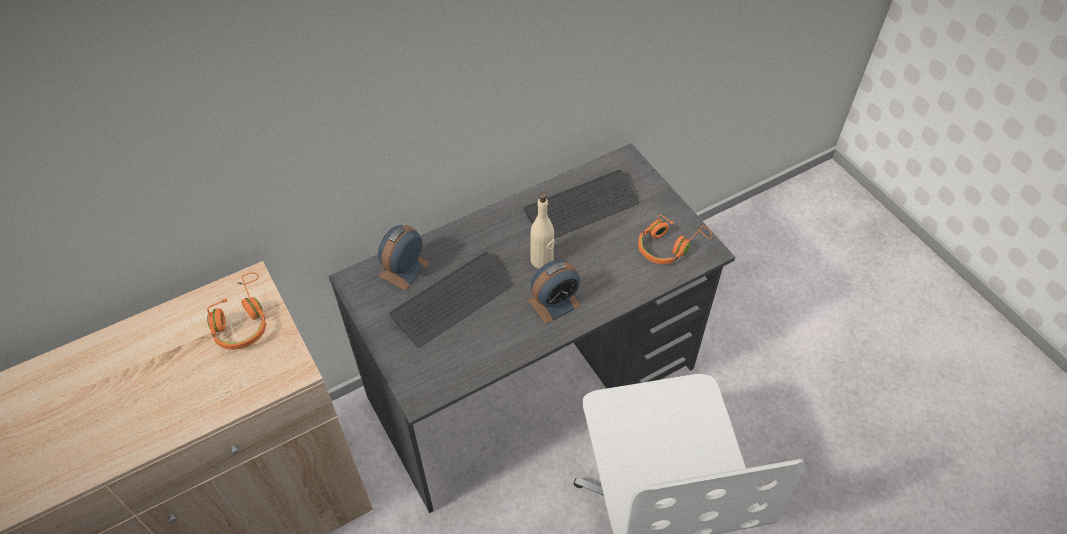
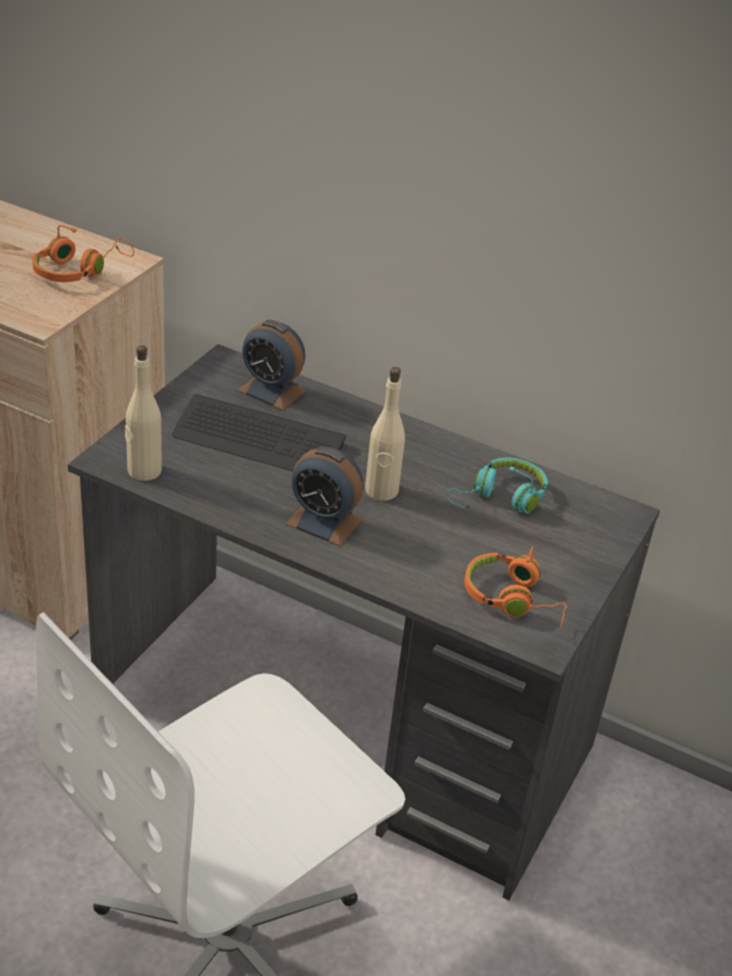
camera: 55 degrees right, 15 degrees down
alarm clock [378,225,430,291] -> alarm clock turned 150 degrees counterclockwise [237,320,307,410]
keyboard [524,170,639,239] -> turquoise headphones [446,457,548,513]
none -> beige bottle [125,345,162,481]

